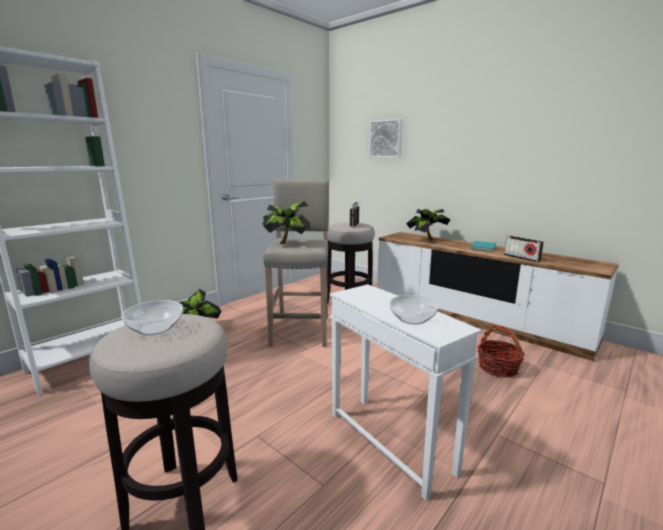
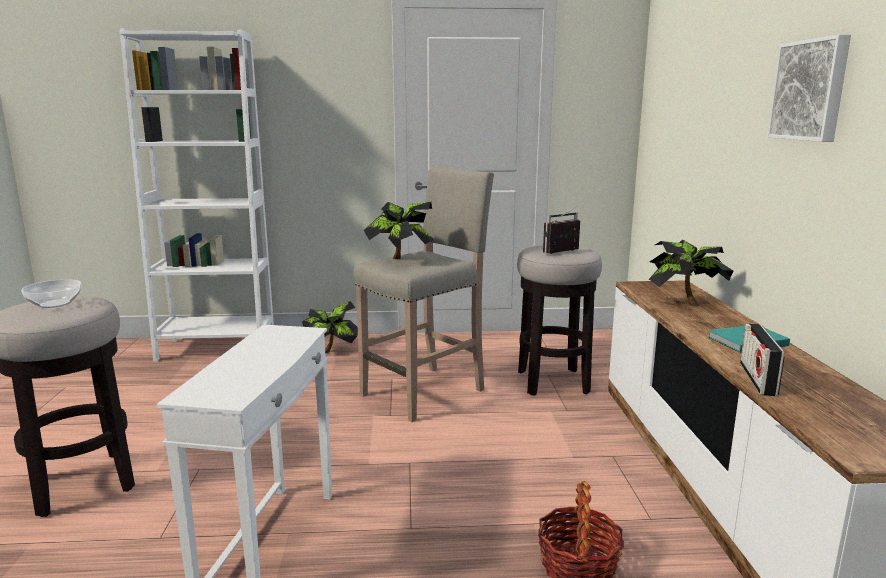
camera: 45 degrees right, 0 degrees up
picture [369,119,403,157] -> picture moved to [767,34,851,142]
bowl [389,295,439,325] -> none

